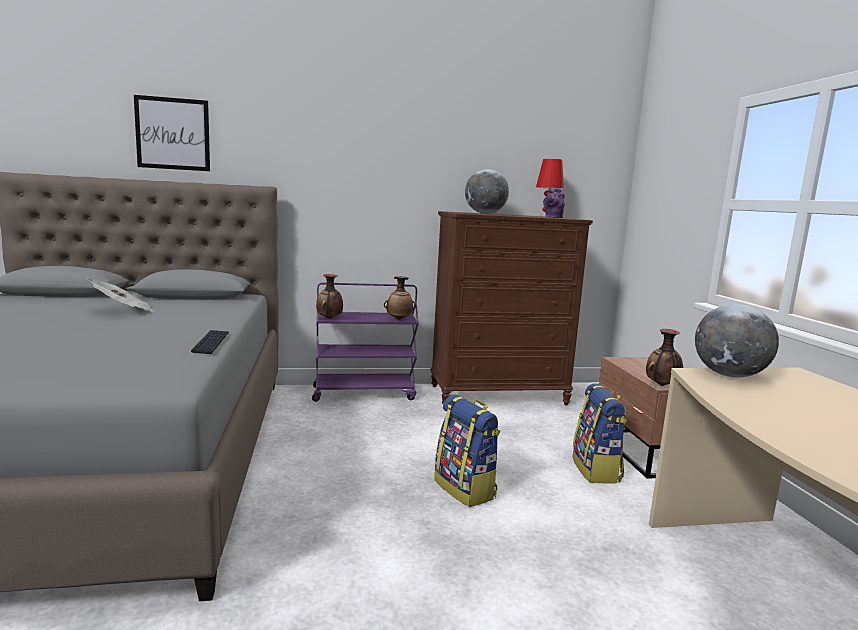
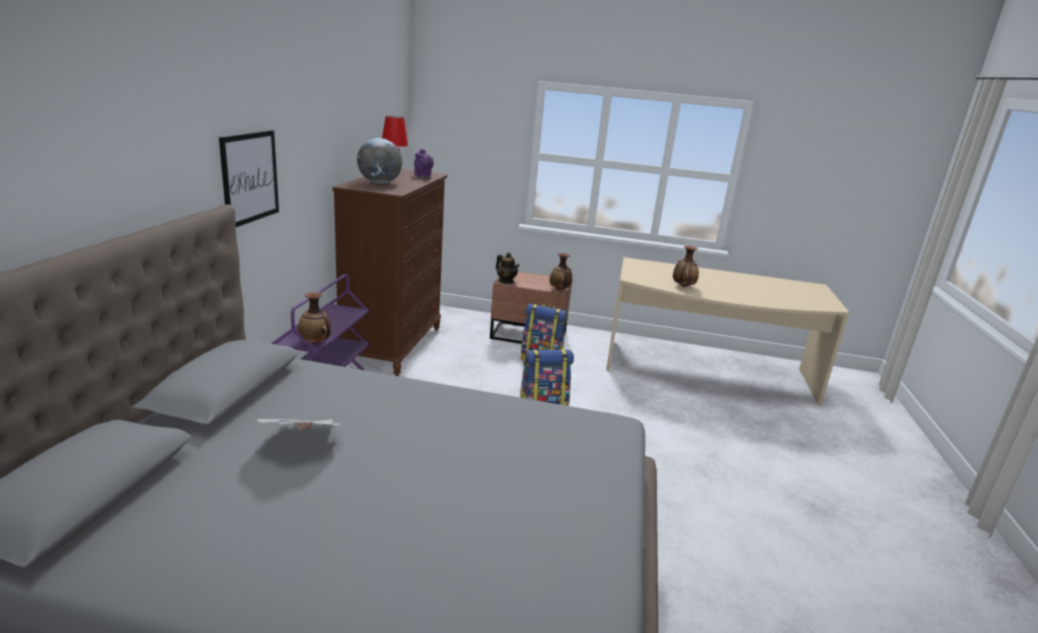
camera: 70 degrees left, 10 degrees up
picture [134,95,210,171] -> picture moved to [219,130,279,227]
keyboard [191,330,229,354] -> none
vase [384,276,416,320] -> vase moved to [673,246,699,287]
globe [695,304,779,378] -> none
none -> teapot [496,252,519,284]

